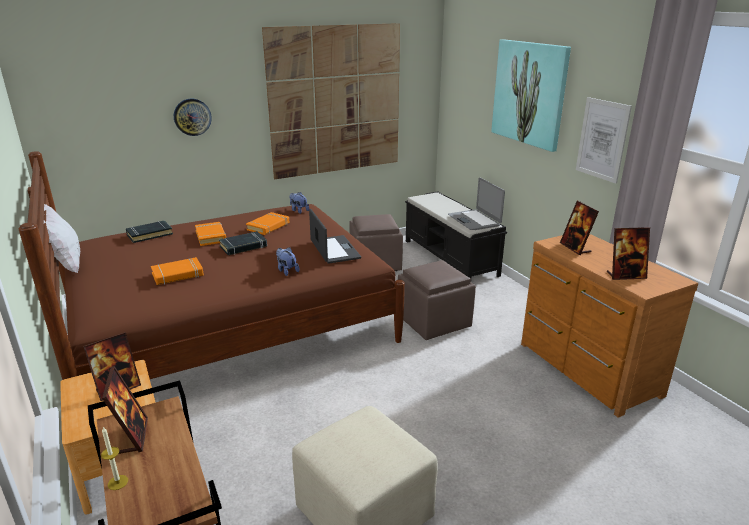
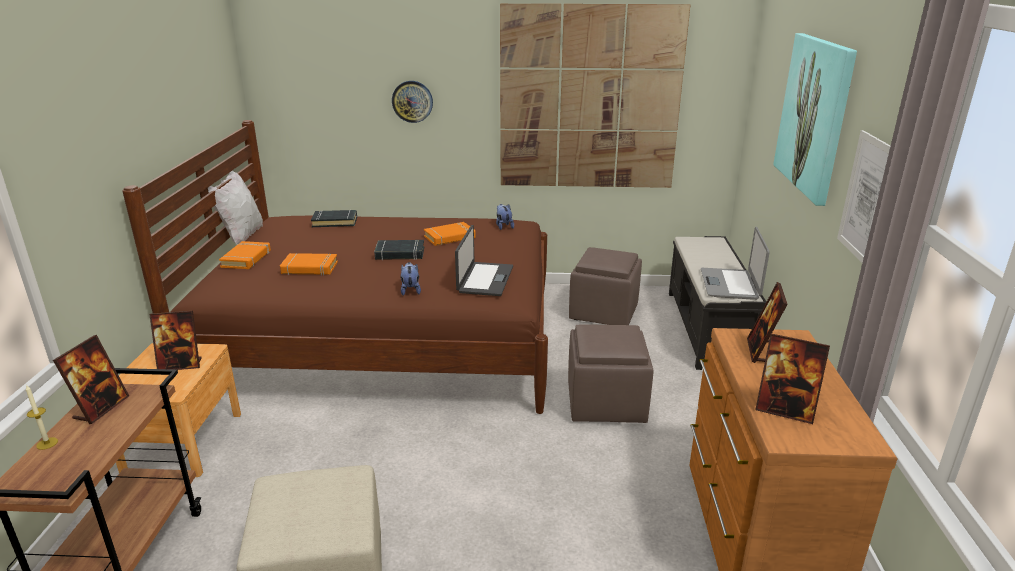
camera: 30 degrees right, 0 degrees up
orange book [195,222,226,246] -> orange book moved to [219,241,271,269]

